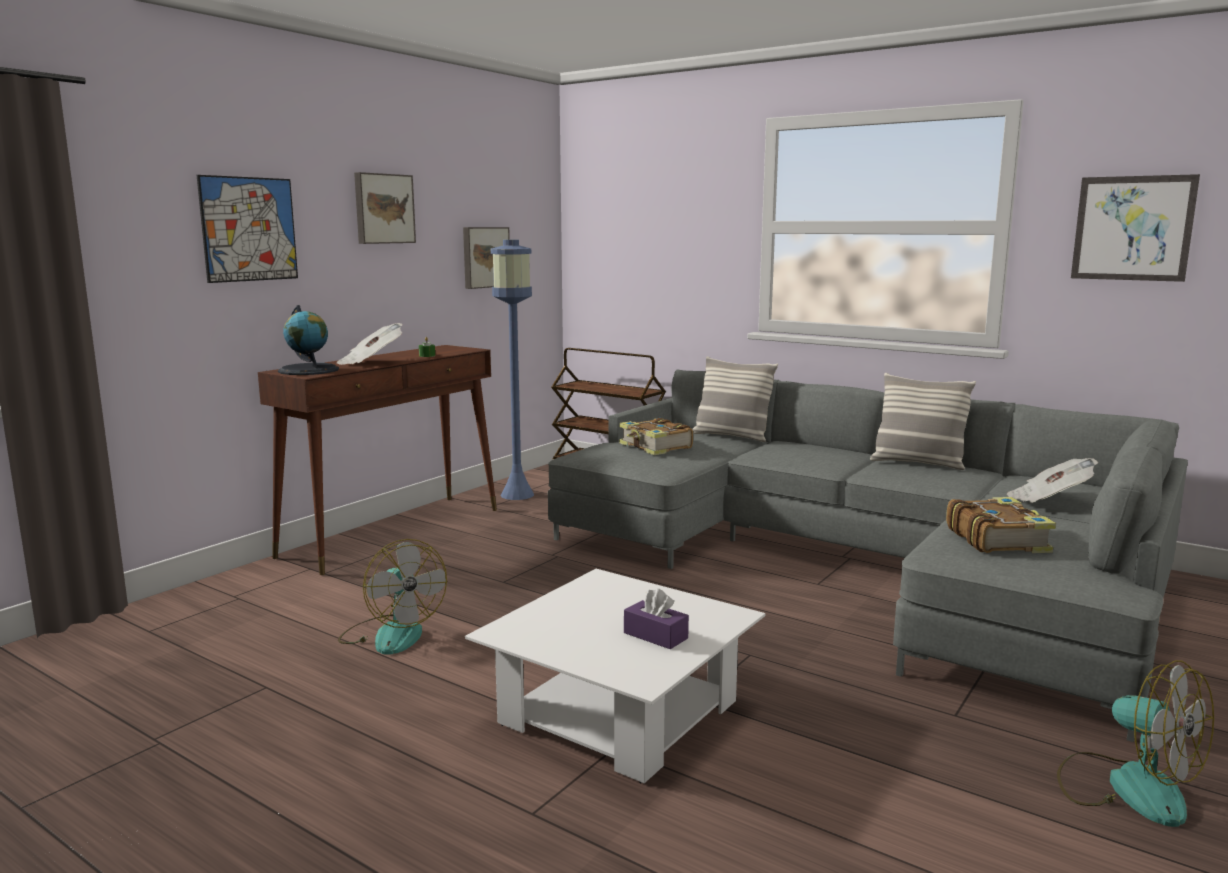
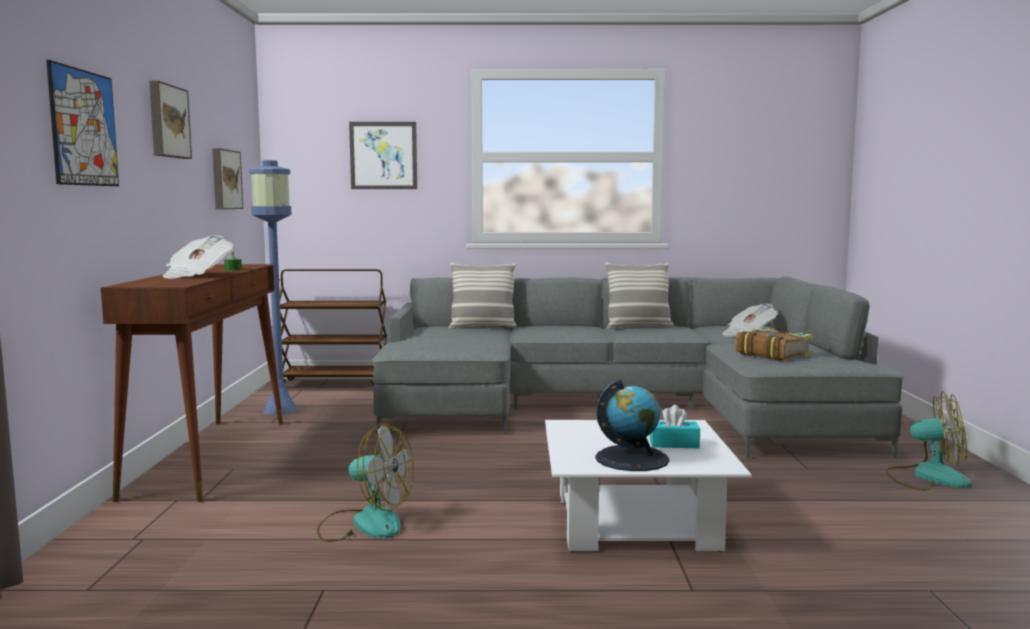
camera: 35 degrees left, 5 degrees down
globe [278,305,339,375] -> globe moved to [595,379,670,471]
book [619,418,693,455] -> none
purple tissue box [624,588,689,649] -> turquoise tissue box [650,405,700,448]
picture [1071,174,1200,282] -> picture moved to [349,122,417,189]

